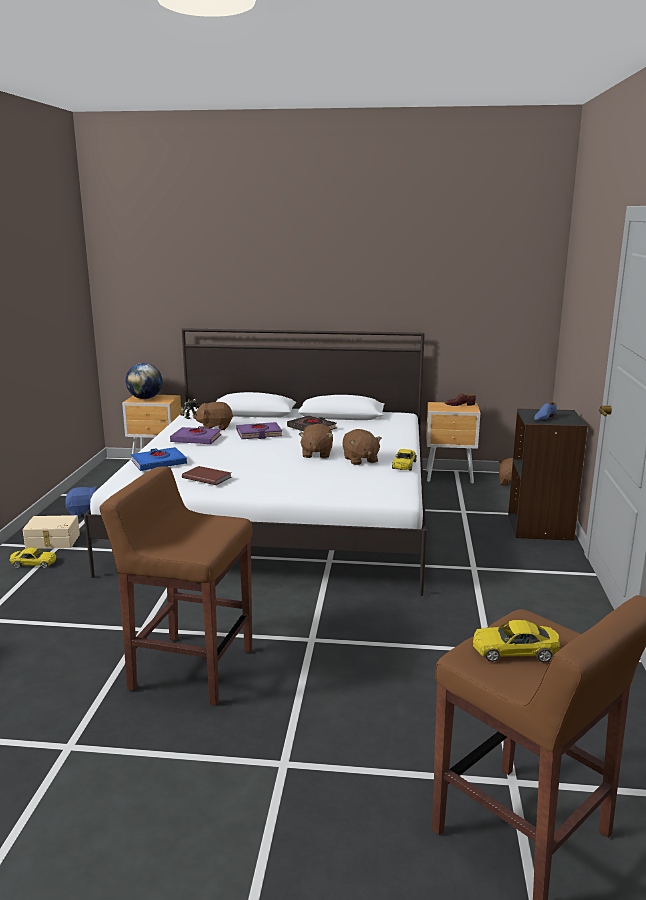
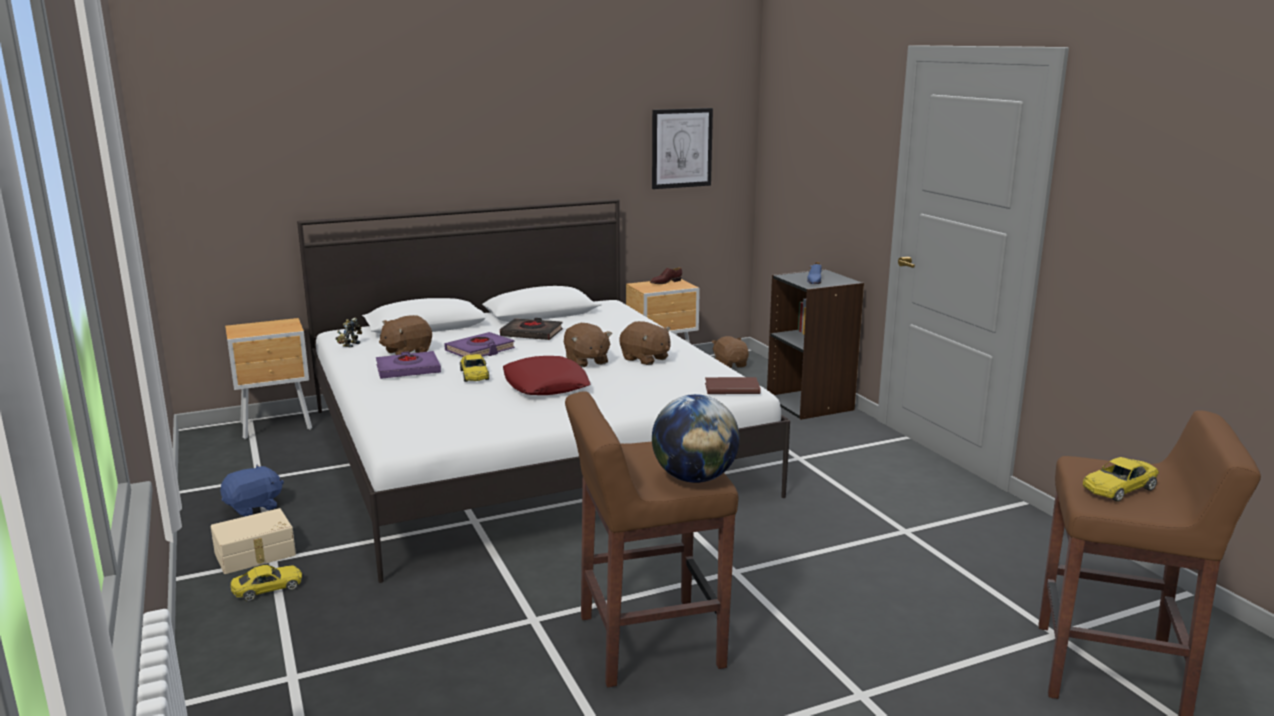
camera: 30 degrees left, 0 degrees up
globe [126,363,162,399] -> globe moved to [652,394,740,483]
blue book [131,447,187,471] -> none
brown book [182,466,231,485] -> brown book moved to [705,377,761,394]
yellow toy car [392,449,417,470] -> yellow toy car moved to [460,354,489,382]
none -> red pillow [503,356,591,395]
none -> picture [652,108,713,189]

